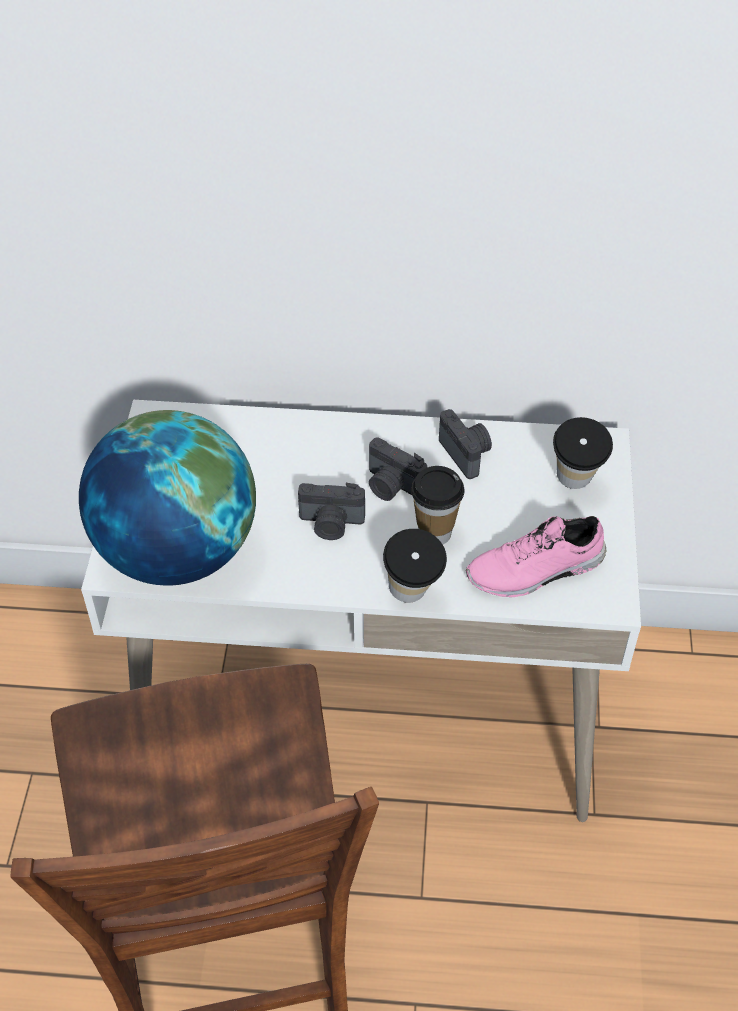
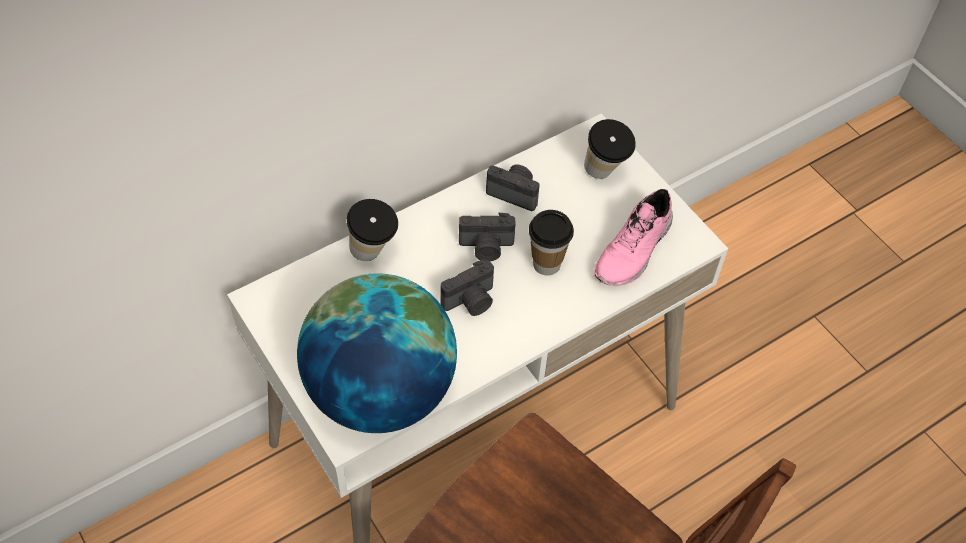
camera: 40 degrees left, 5 degrees up
cup [383,529,447,603] -> cup moved to [347,199,398,261]

